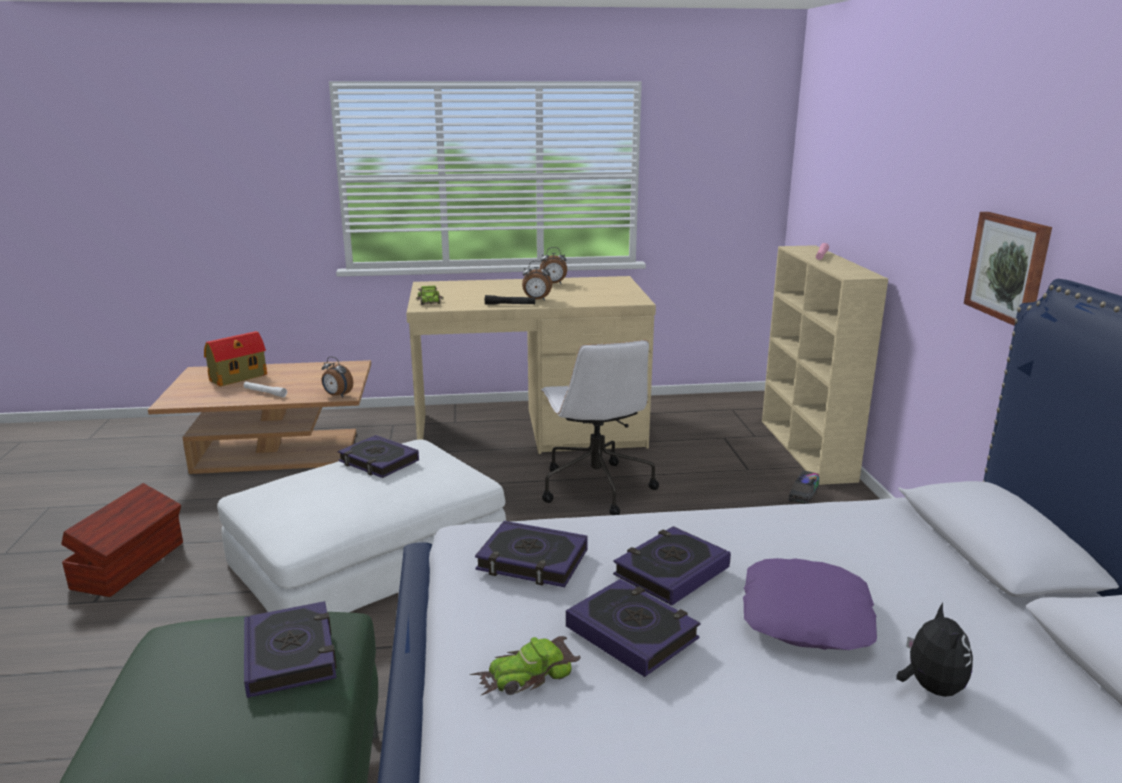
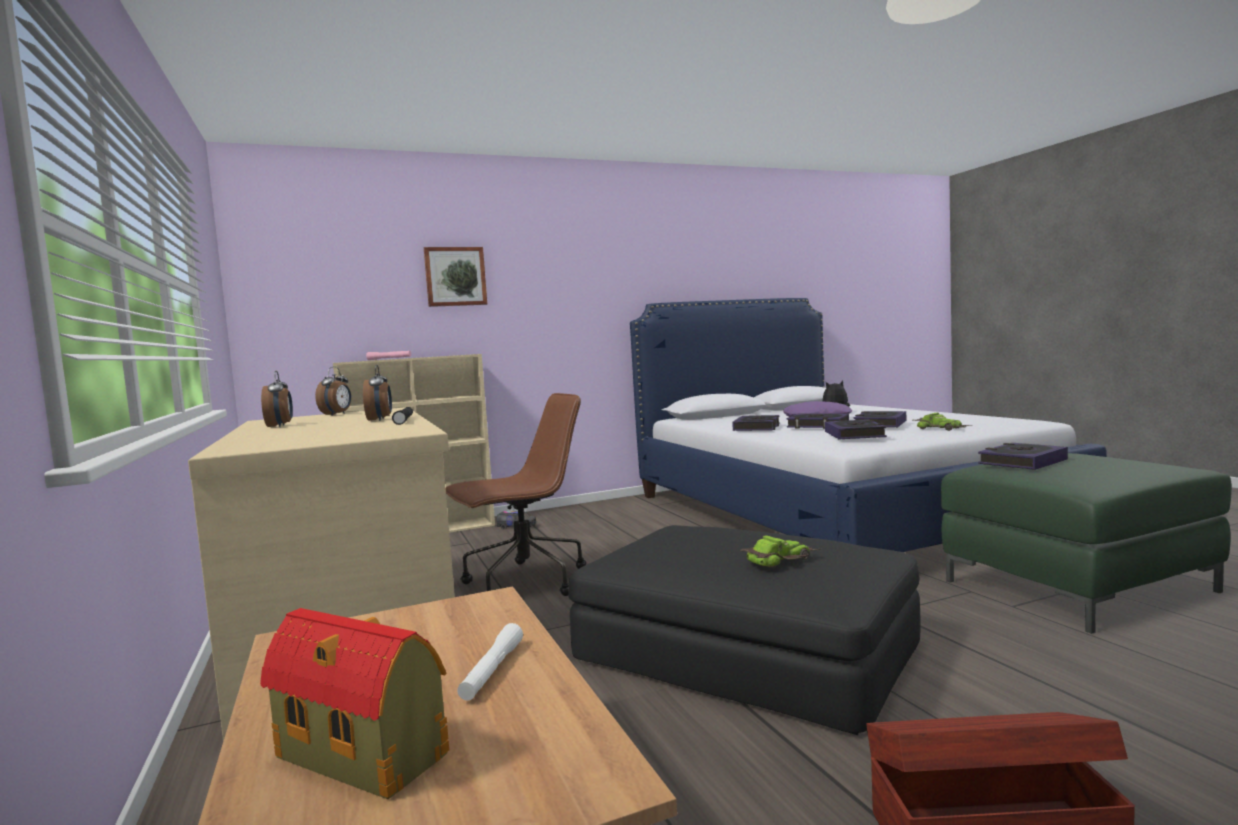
camera: 105 degrees left, 15 degrees down
white ottoman [217,439,506,612] -> black ottoman [568,525,920,735]
alarm clock [322,356,353,397] -> alarm clock moved to [315,367,351,416]
book [338,435,419,478] -> book moved to [732,415,780,431]
toy car [415,286,444,305] -> toy car moved to [740,536,820,569]
white office chair [541,340,659,515] -> brown office chair [445,393,586,596]
picture [964,212,1052,326] -> picture moved to [424,247,487,307]

